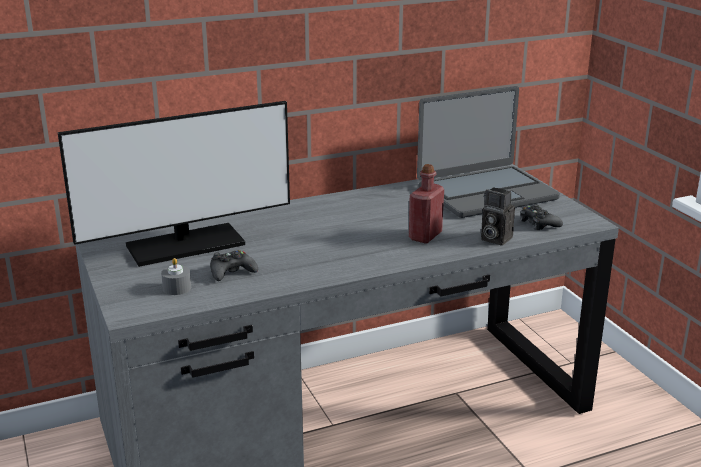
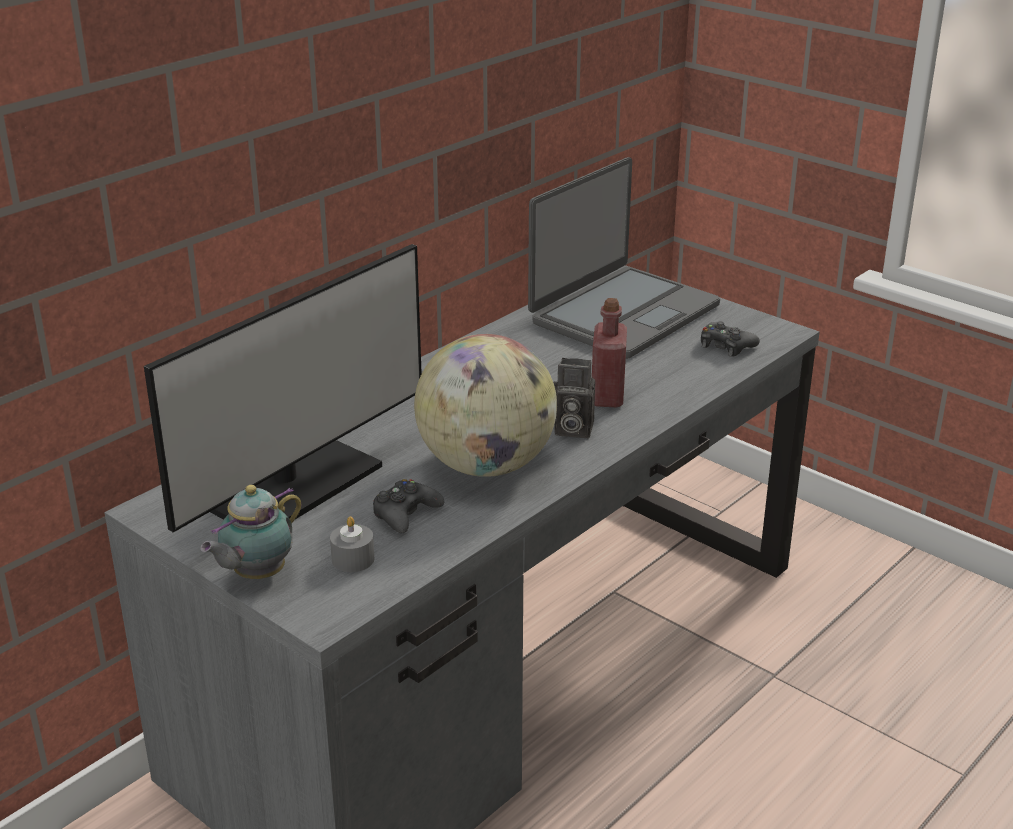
camera: 25 degrees left, 5 degrees up
camera [481,187,515,246] -> camera moved to [553,358,595,438]
none -> teapot [200,485,302,579]
none -> globe [414,334,557,477]

